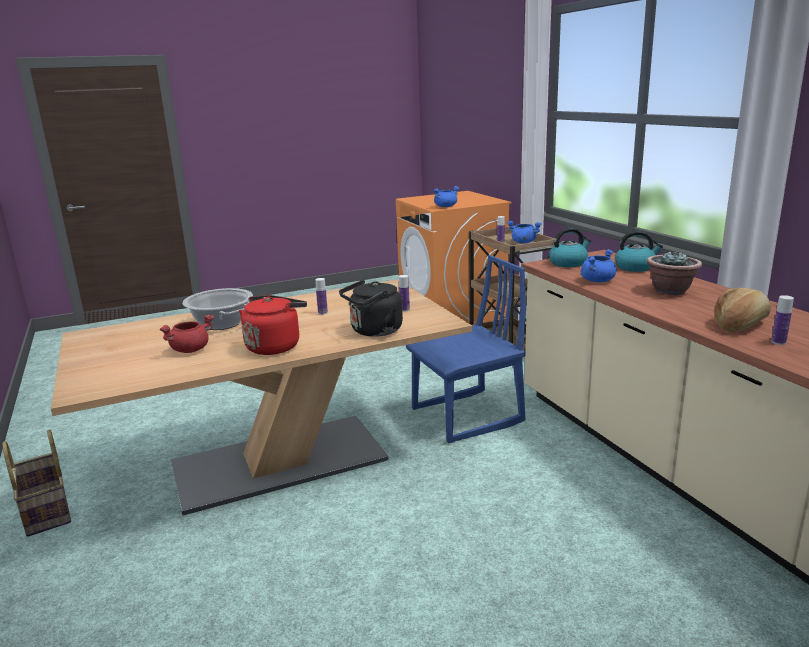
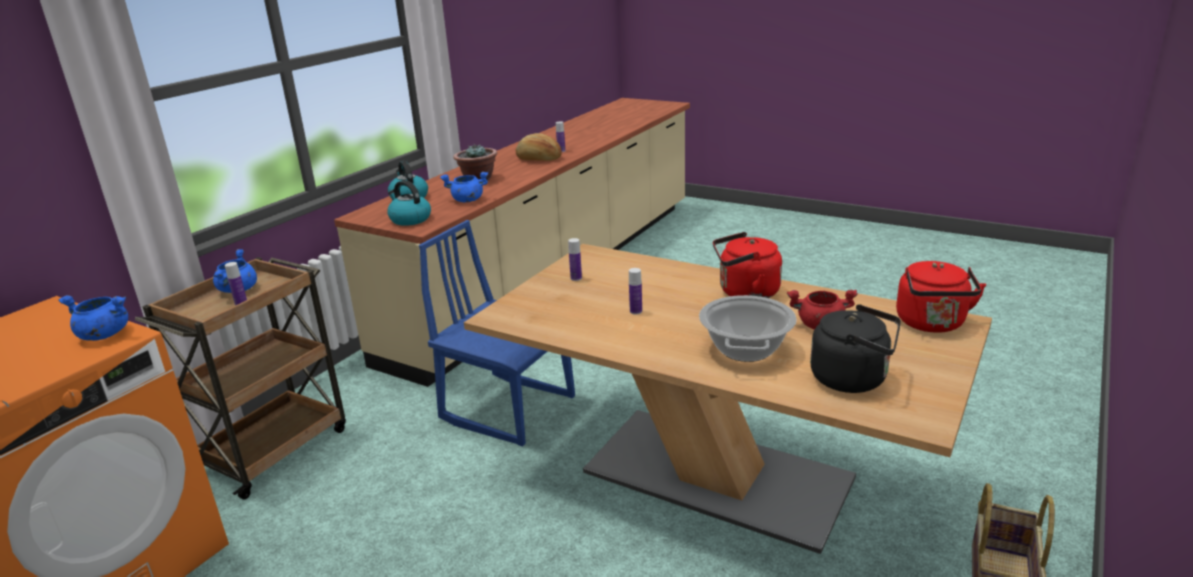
camera: 125 degrees left, 5 degrees up
black kettle [339,280,403,337] -> black kettle moved to [810,304,901,393]
none -> red kettle [896,261,986,333]

